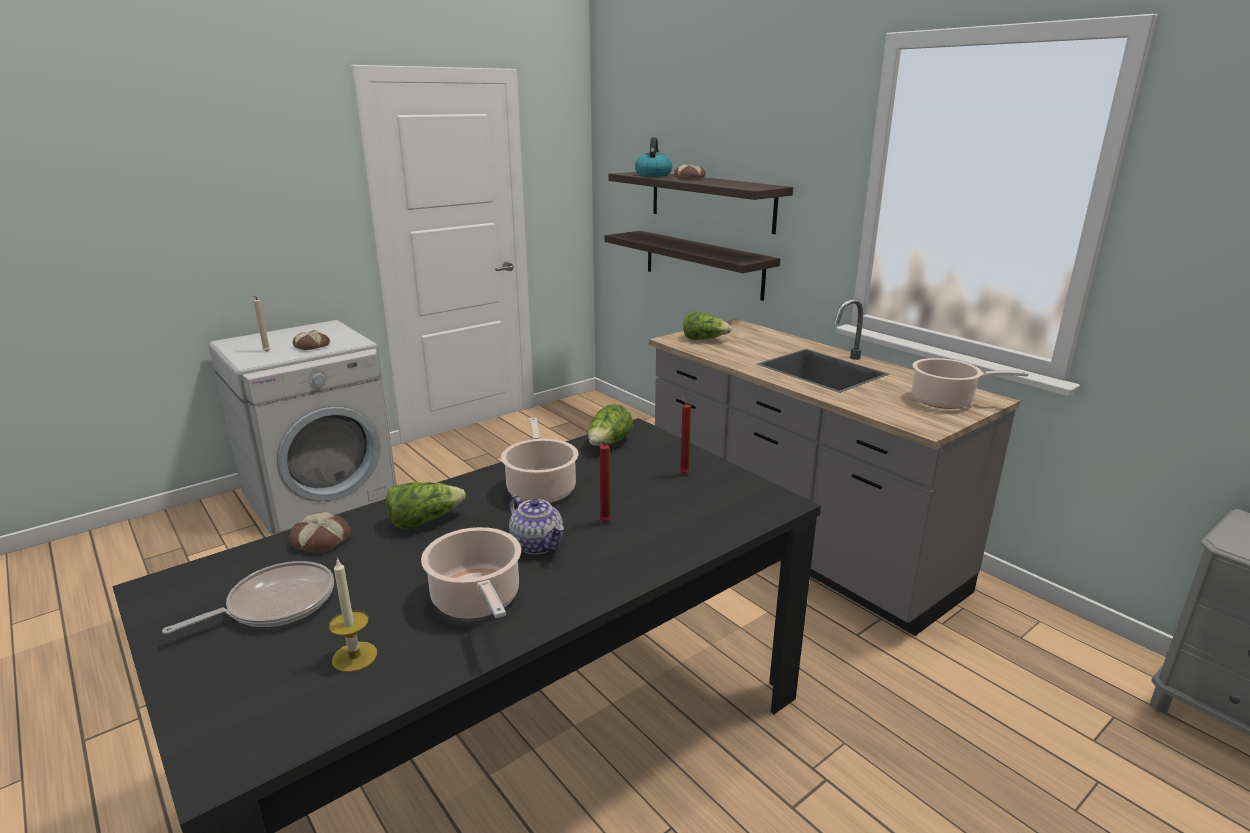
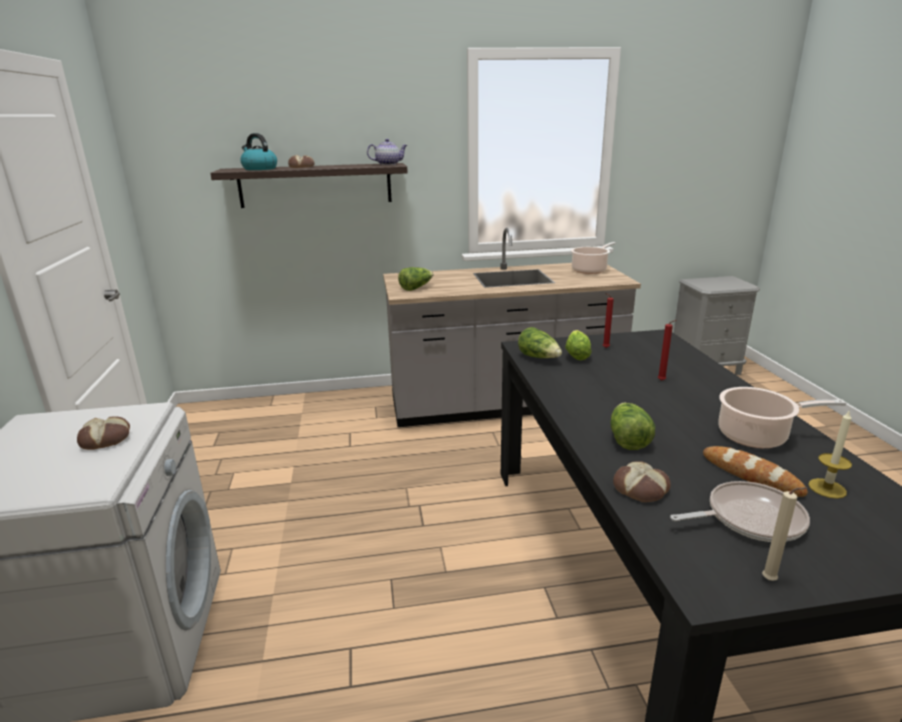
camera: 60 degrees left, 0 degrees up
frying pan [162,561,334,634] -> frying pan turned 90 degrees clockwise [670,481,810,542]
beige candle [253,296,270,352] -> beige candle moved to [762,487,808,581]
cooking pot [501,417,579,503] -> none
teapot [509,495,564,555] -> teapot moved to [367,139,408,165]
shelf [605,231,780,301] -> none
none -> lettuce [565,330,592,360]
none -> bread [703,446,808,497]

